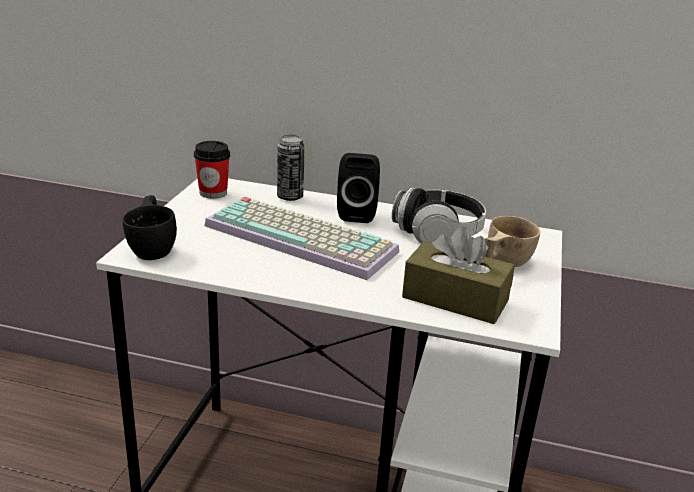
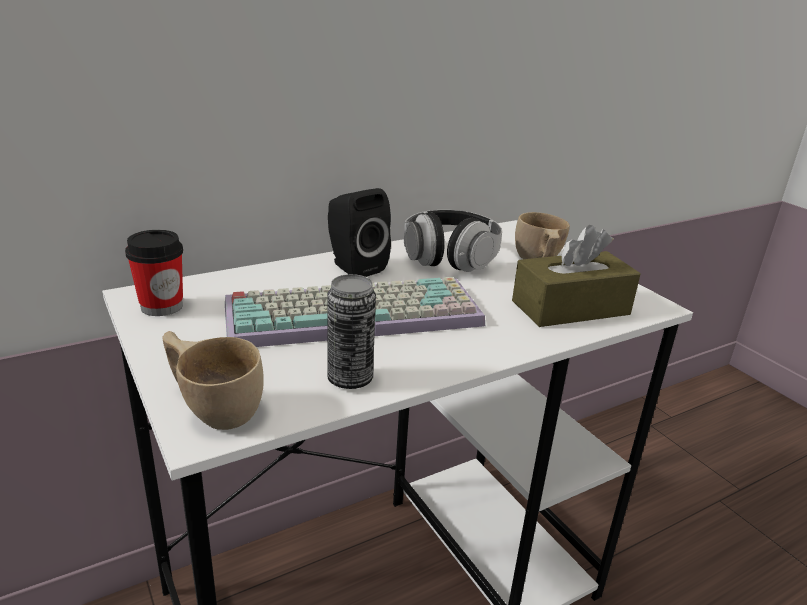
camera: 45 degrees left, 0 degrees up
black cup [122,195,177,260] -> beige cup [162,331,264,430]
can [277,135,305,201] -> can moved to [327,274,376,389]

